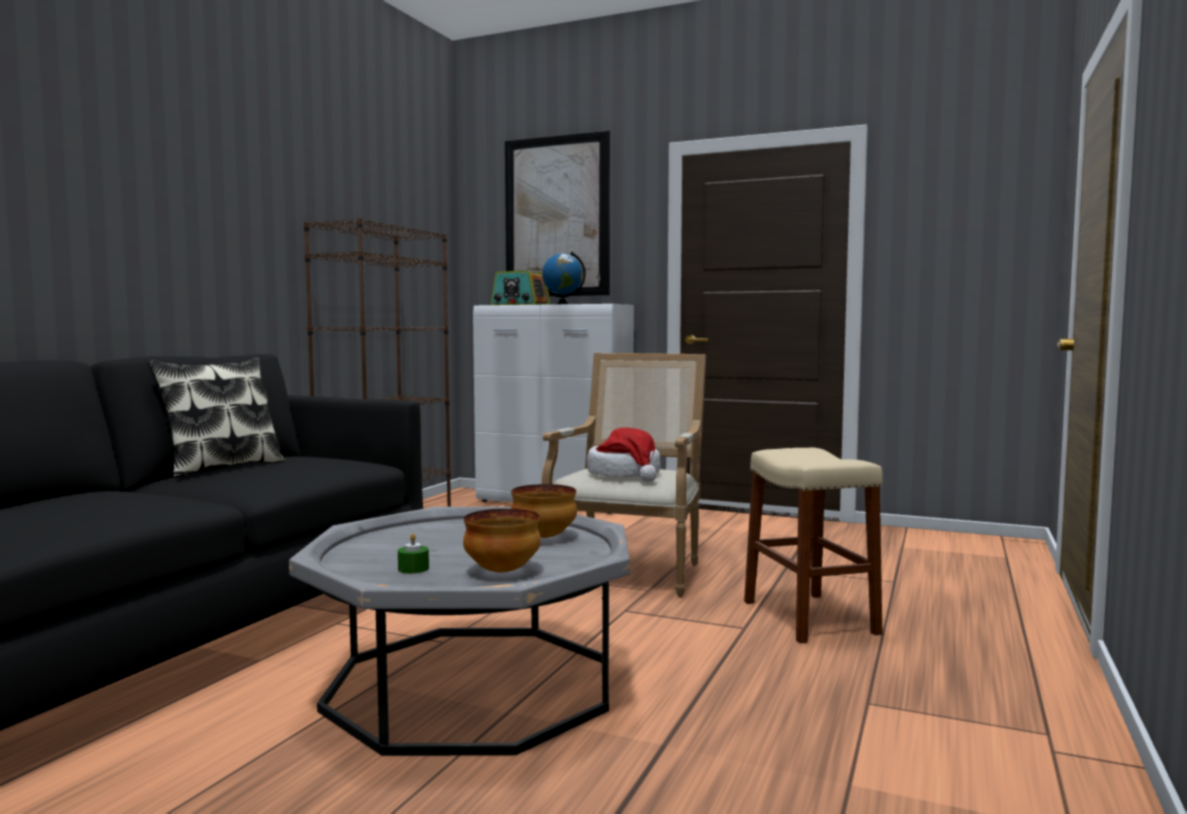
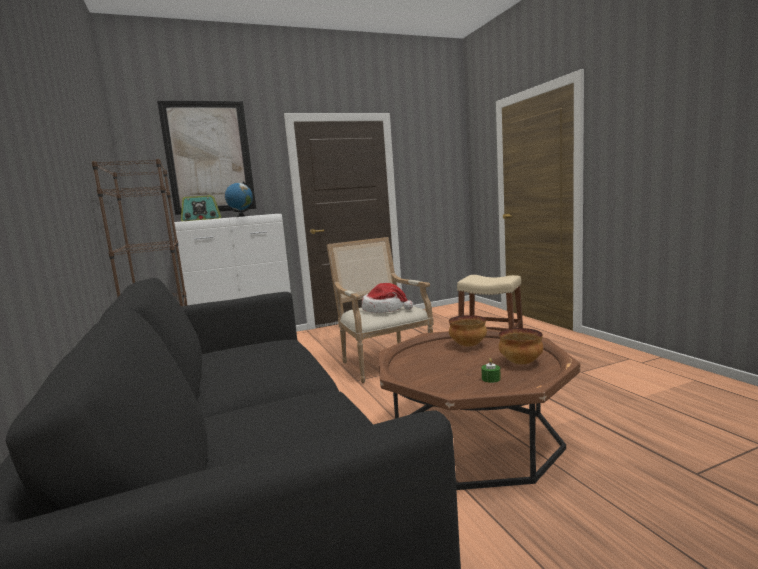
camera: 45 degrees left, 5 degrees up
pillow [148,357,284,478] -> none
grey coffee table [289,507,630,756] -> brown coffee table [378,329,580,490]

